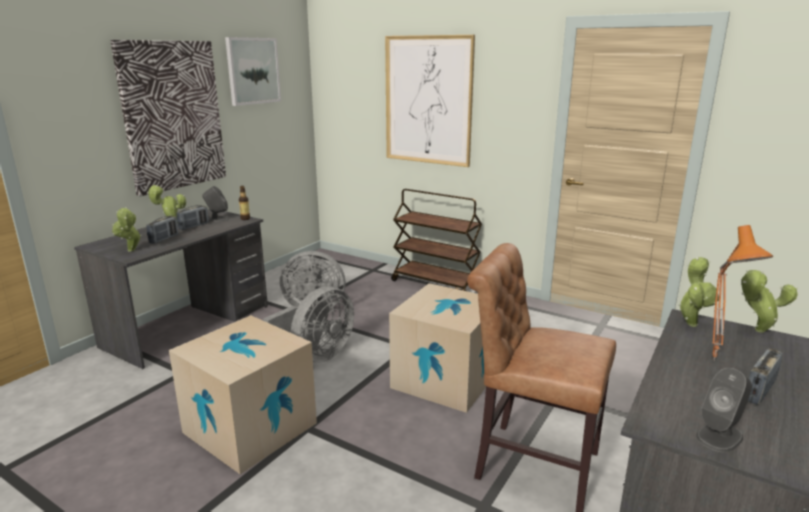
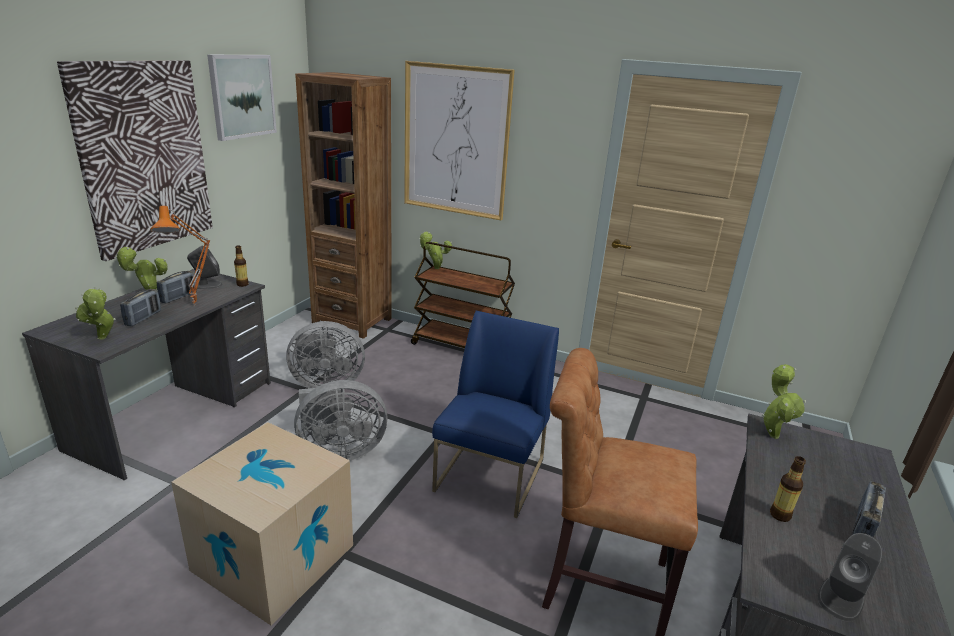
camera: 10 degrees left, 5 degrees up
grey fan [263,286,354,362] -> grey fan turned 45 degrees clockwise [294,380,387,461]
cardboard box [389,283,486,413] -> blue chair [432,311,559,518]
orange table lamp [712,225,773,361] -> orange table lamp moved to [150,206,210,306]
potted plant [741,270,798,333] -> potted plant moved to [419,232,452,269]
none -> brown bookcase [295,72,392,339]
none -> bottle [770,456,806,522]

